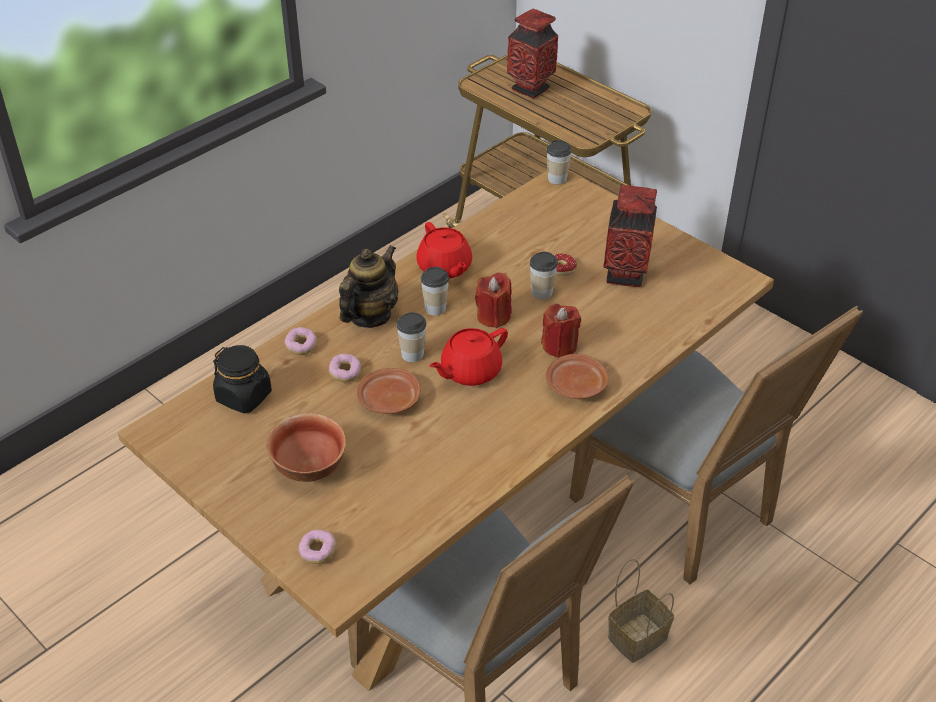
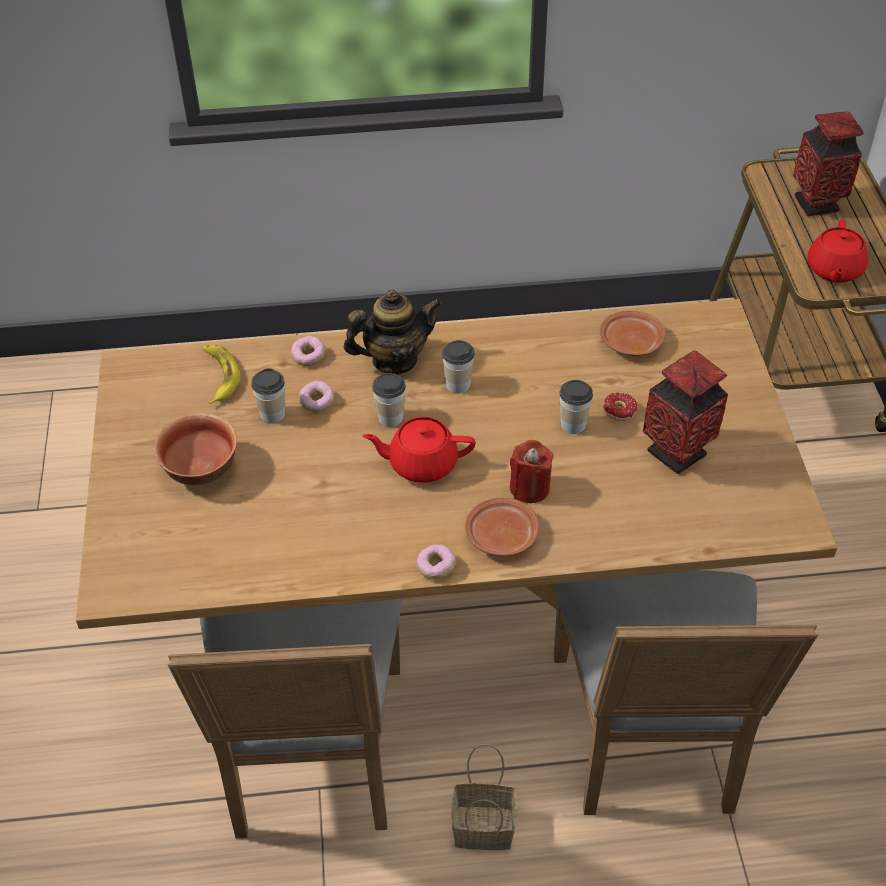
camera: 40 degrees right, 5 degrees up
black jar [213,345,272,413] -> banana [203,345,240,404]
donut [299,530,336,564] -> donut moved to [416,545,456,579]
brown plate [357,368,421,414] -> brown plate moved to [600,311,666,356]
red teapot [417,222,472,279] -> red teapot moved to [807,219,868,283]
red candle [475,272,512,328] -> none
cup [547,140,572,185] -> cup moved to [251,368,285,423]

